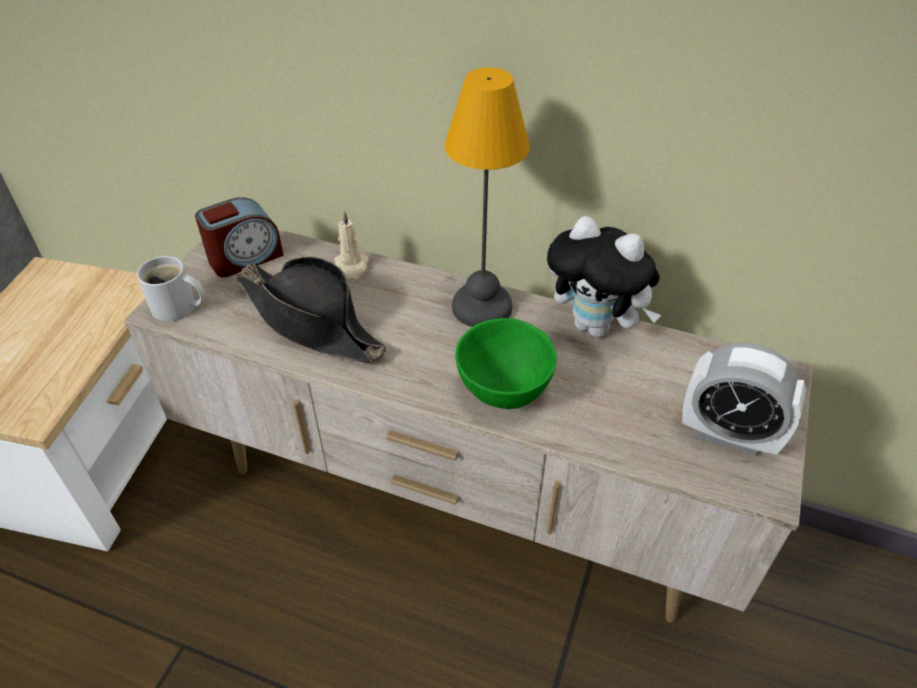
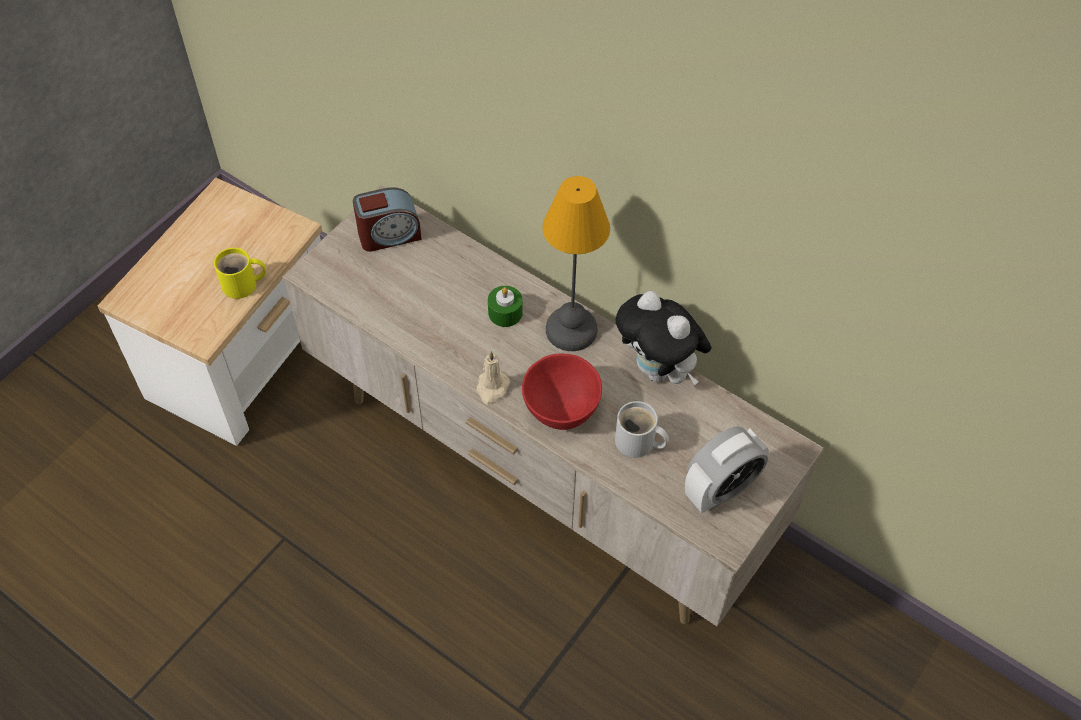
camera: 15 degrees right, 10 degrees up
white mug [137,256,205,322] -> white mug moved to [615,401,669,458]
black hat [235,256,387,363] -> none
beige candle [334,211,369,282] -> beige candle moved to [477,351,510,405]
green bowl [455,318,557,409] -> red bowl [522,354,602,430]
alarm clock [682,343,806,456] -> alarm clock turned 75 degrees counterclockwise [685,426,769,513]
none -> yellow mug [214,248,266,299]
none -> green candle [488,286,523,327]

